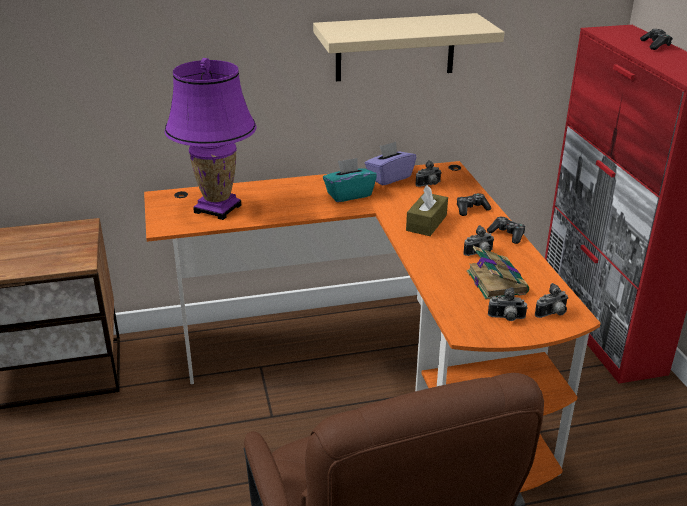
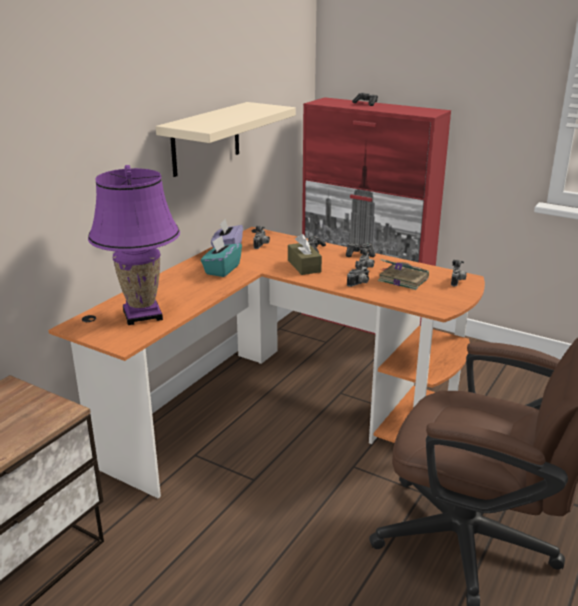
camera: 45 degrees left, 5 degrees down
camera [488,287,528,321] -> camera moved to [347,261,369,287]

